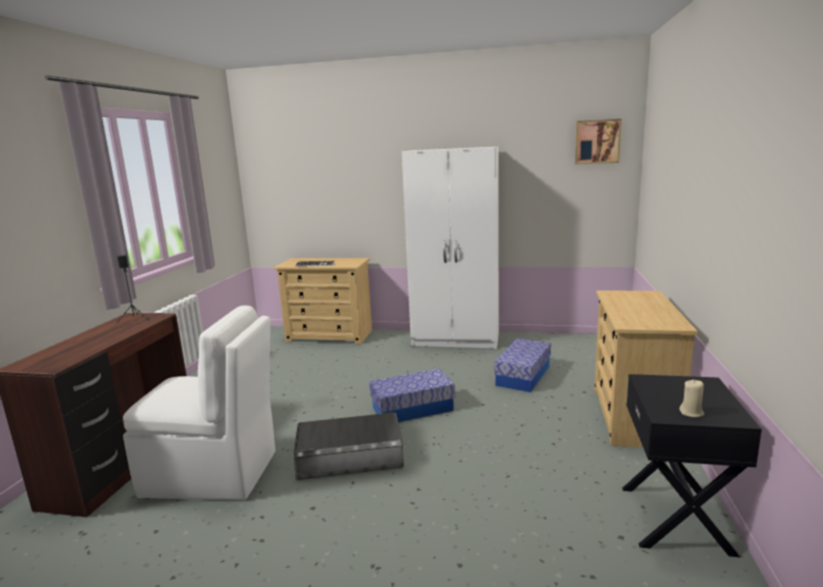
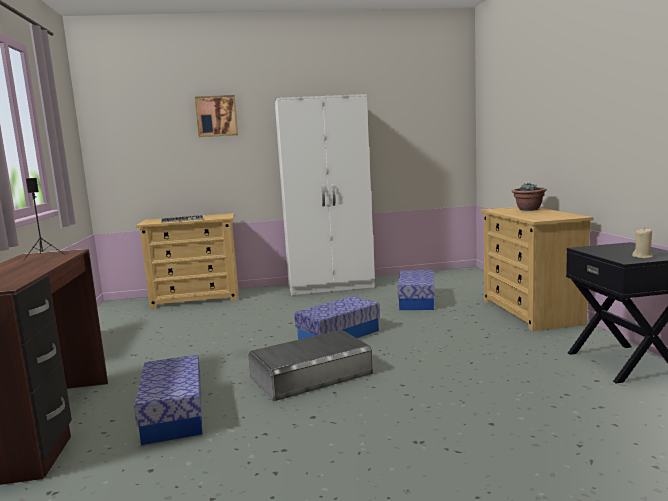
camera: 20 degrees left, 5 degrees down
white chair [123,305,275,500] -> storage box [134,355,202,445]
picture [575,119,622,165] -> picture moved to [195,95,238,137]
none -> potted plant [512,183,547,211]

